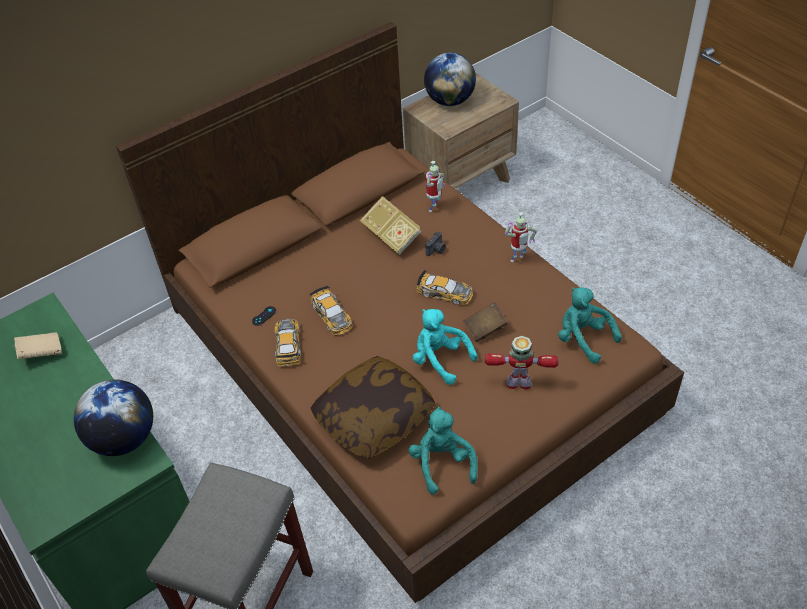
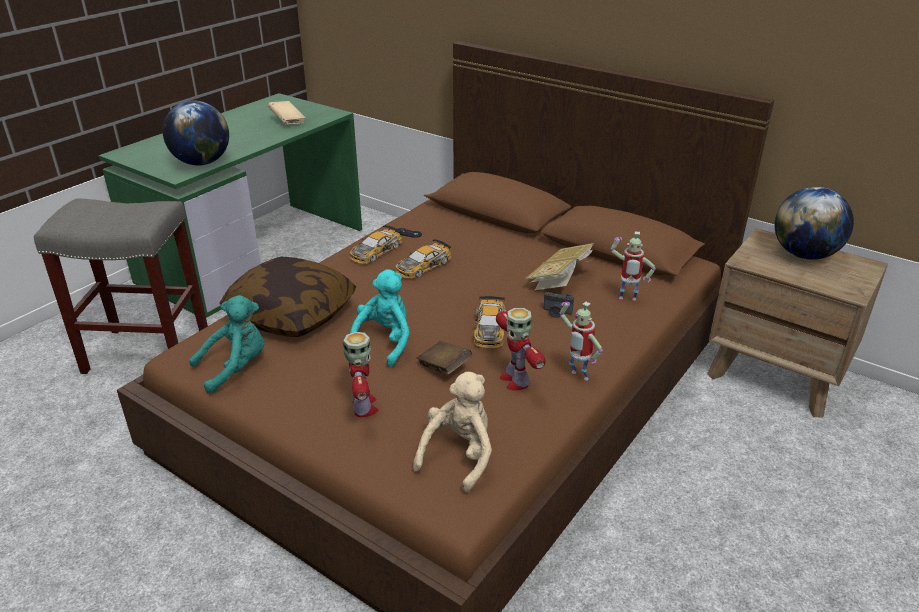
camera: 70 degrees right, 15 degrees down
toy car [274,319,301,367] -> toy car turned 150 degrees clockwise [350,225,402,264]
turquoise plush toy [558,287,622,364] -> beige plush toy [413,372,492,493]
none -> toy robot [496,308,546,391]

